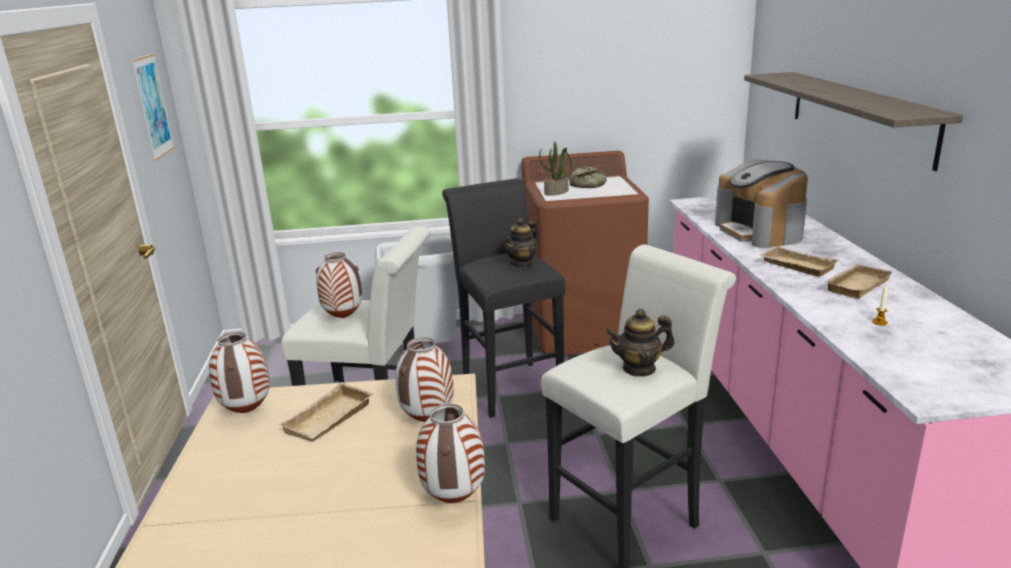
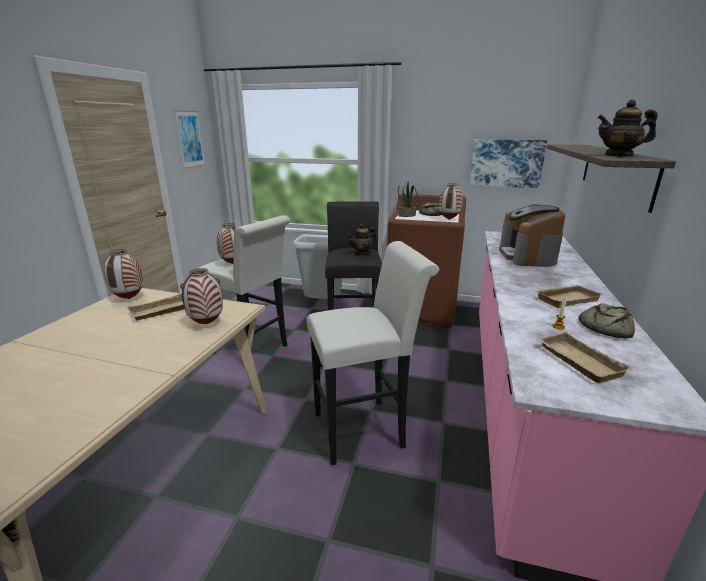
camera: 20 degrees right, 0 degrees up
vase [416,404,485,503] -> vase moved to [439,183,463,220]
teapot [606,309,674,377] -> teapot moved to [597,99,658,157]
beige tray [759,246,839,277] -> beige tray moved to [537,332,633,383]
none -> picture [469,139,547,188]
none -> bread [579,303,635,339]

